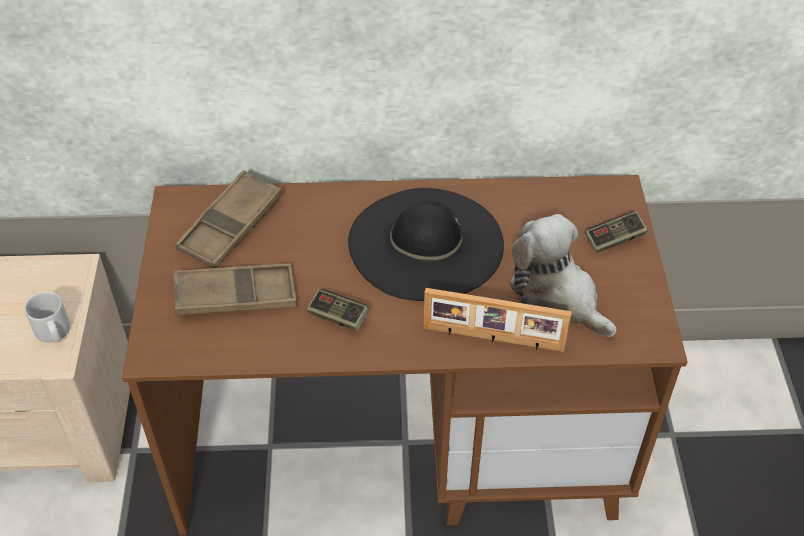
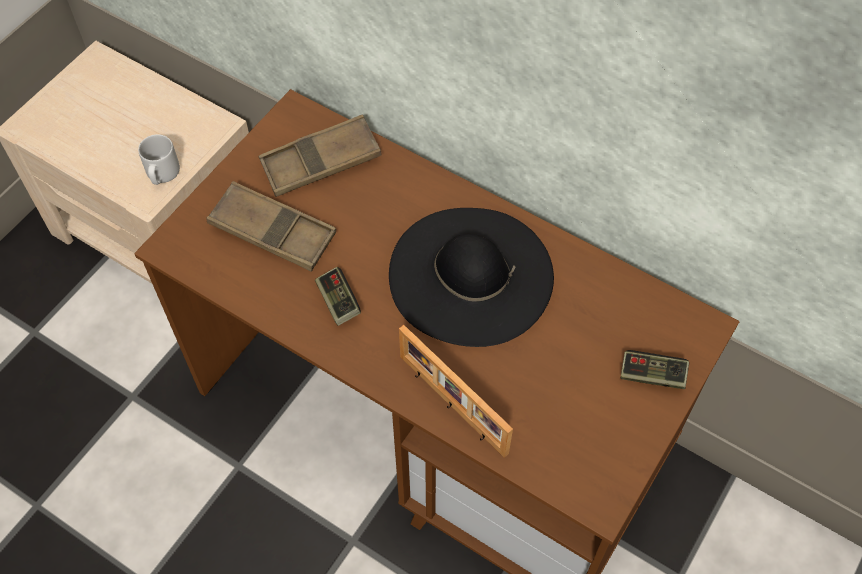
camera: 35 degrees right, 10 degrees up
plush toy [509,214,617,337] -> none

